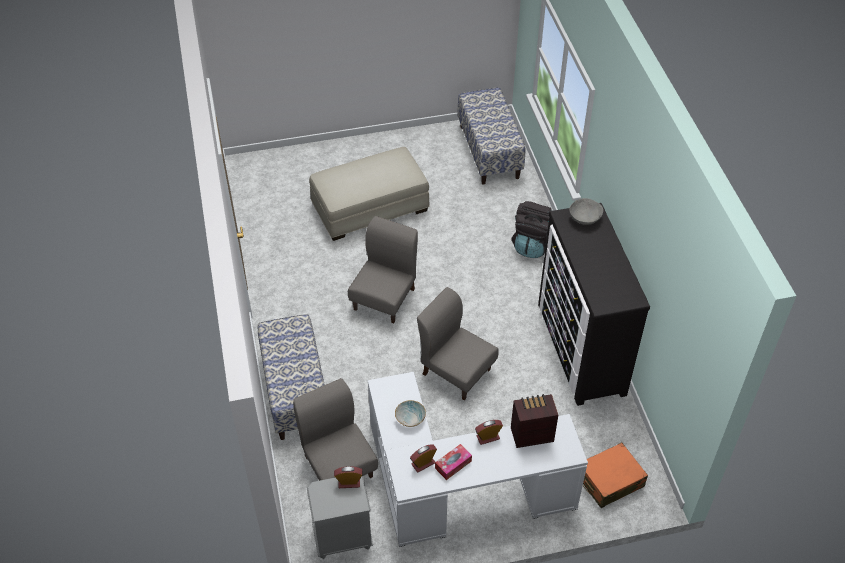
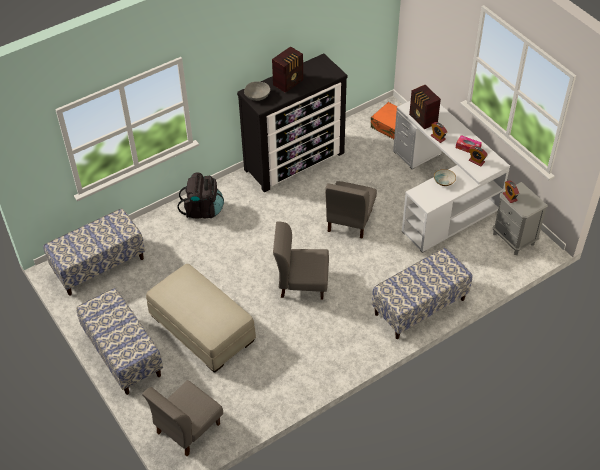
camera: 110 degrees left, 0 degrees up
grey chair [293,378,378,481] -> grey chair moved to [142,380,223,456]
none -> bench [76,288,163,395]
none -> radio [272,46,303,93]

